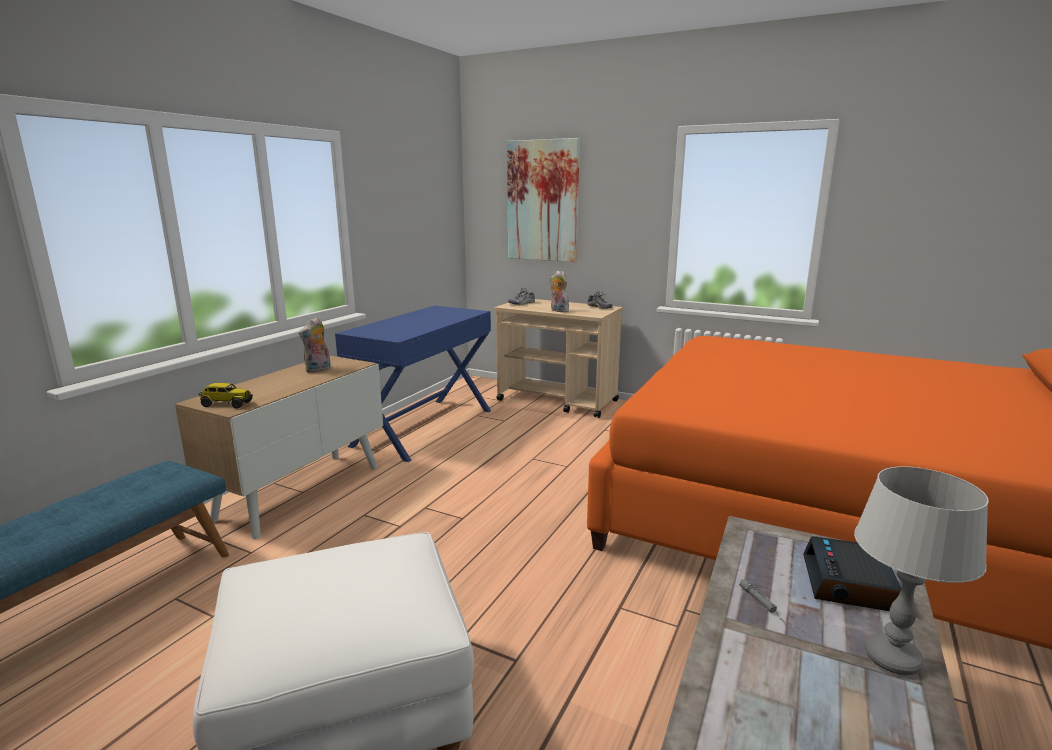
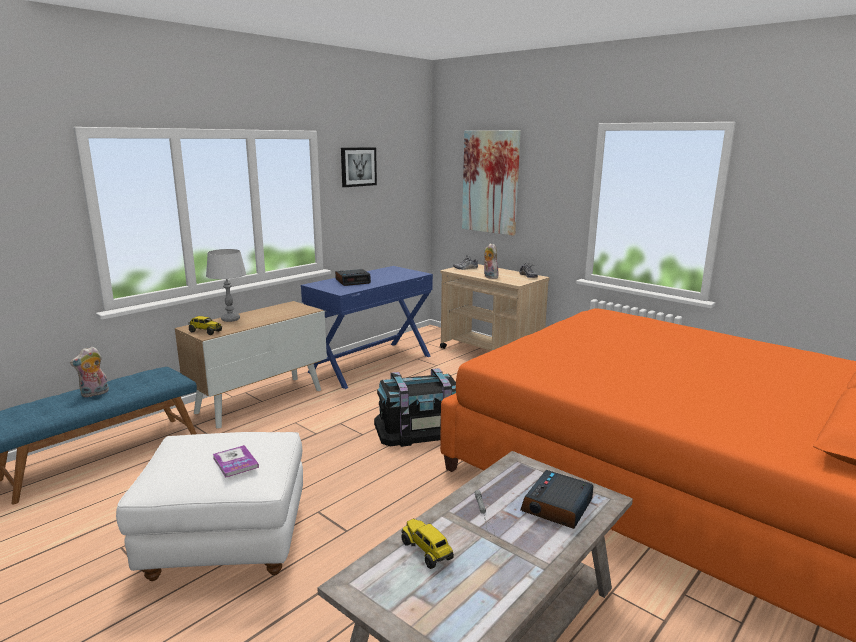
camera: 15 degrees right, 0 degrees up
plush toy [299,317,331,373] -> plush toy moved to [70,347,109,397]
grey table lamp [854,466,989,675] -> grey table lamp moved to [206,249,246,322]
none -> book [213,445,259,478]
none -> alarm clock [335,269,371,286]
none -> picture [341,147,377,187]
none -> black storage box [374,368,456,447]
none -> toy truck [401,519,454,569]

